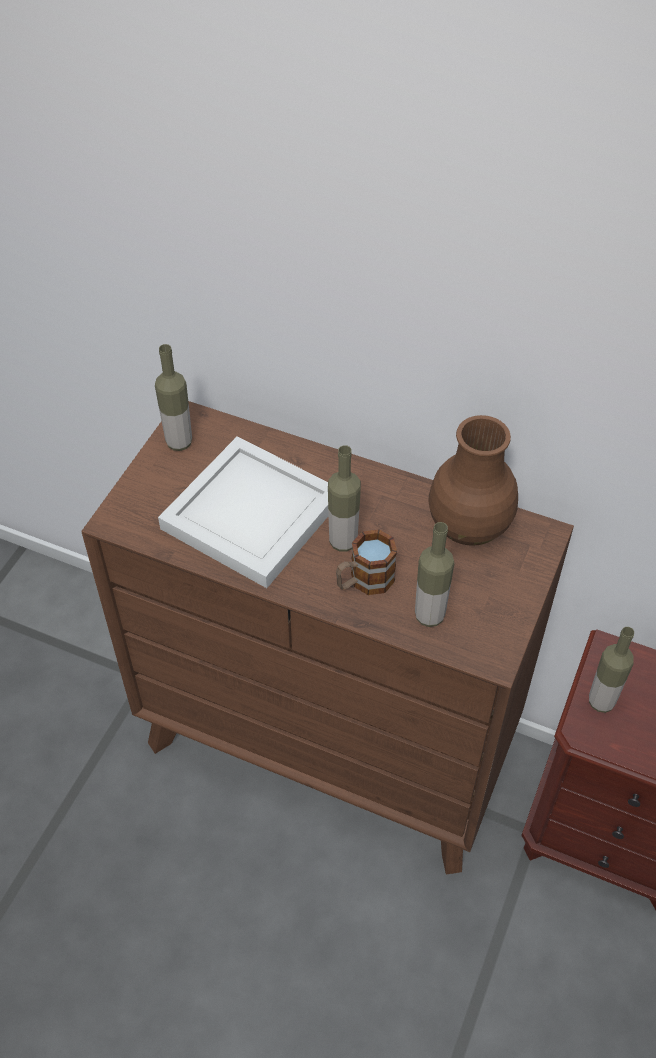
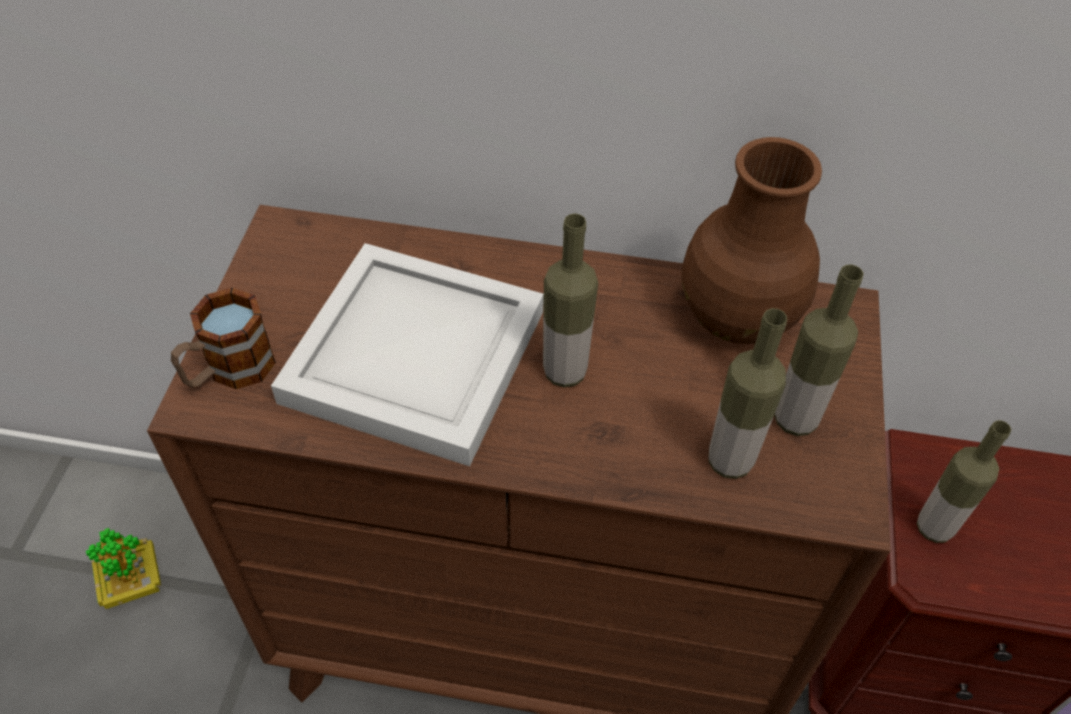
camera: 15 degrees left, 0 degrees up
bottle [155,344,192,451] -> bottle moved to [774,264,864,436]
mug [336,530,397,595] -> mug moved to [171,288,276,389]
none -> potted plant [86,528,161,609]

